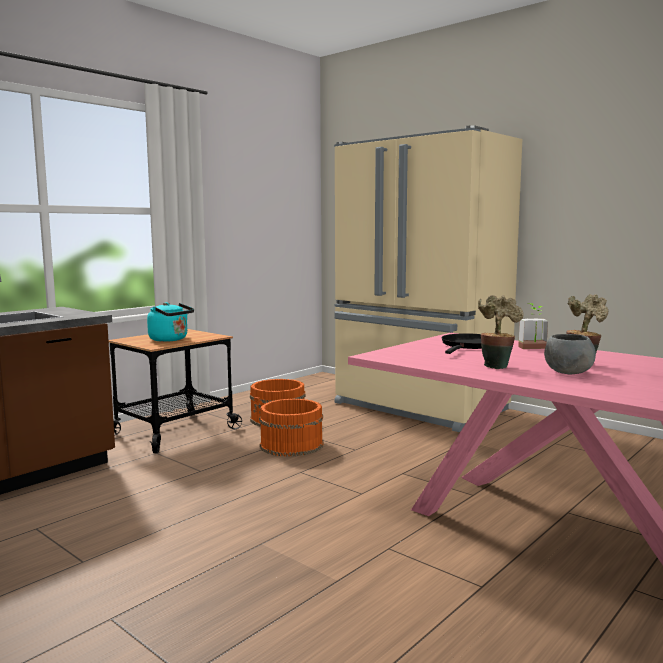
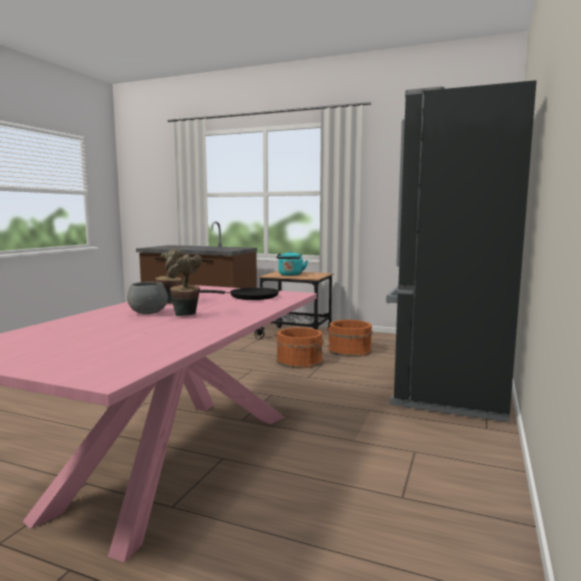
camera: 70 degrees right, 0 degrees up
beige fridge [334,125,522,432] -> black fridge [386,80,537,422]
potted plant [518,303,548,349] -> none

